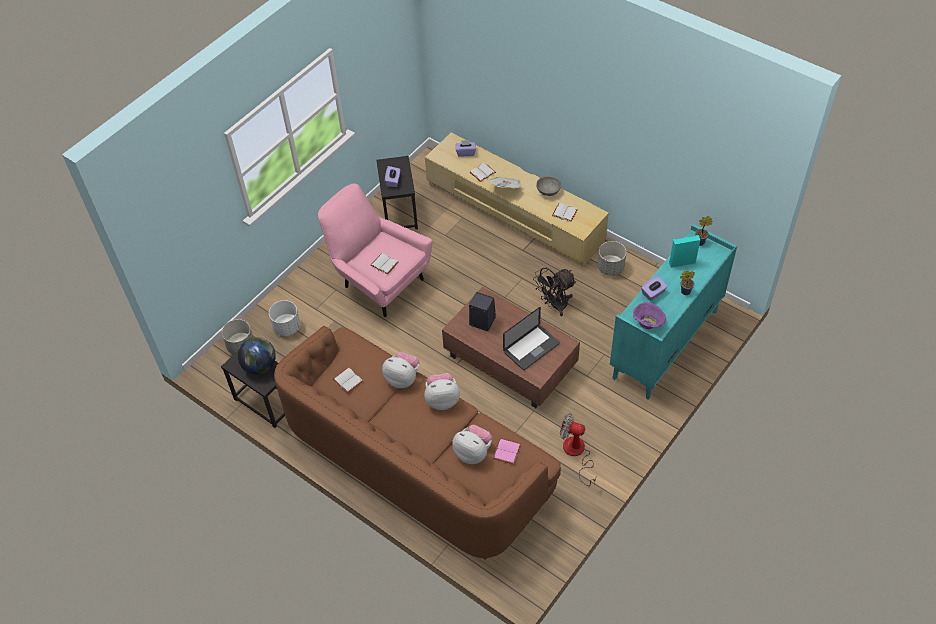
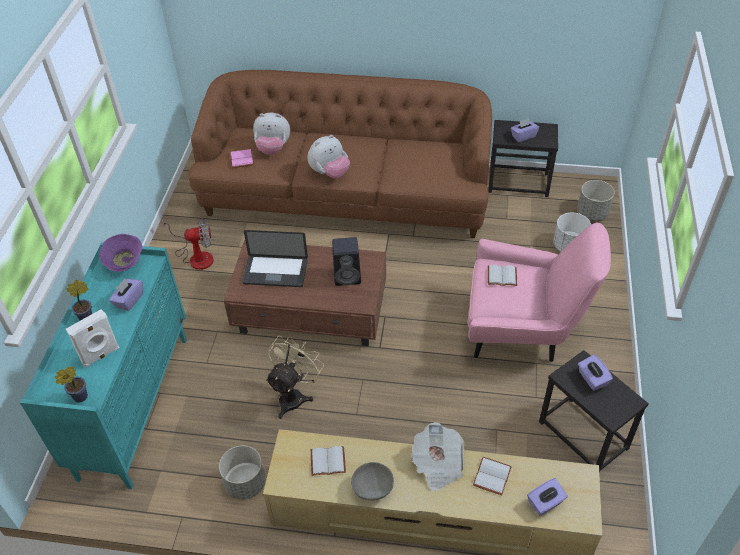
camera: 150 degrees right, 5 degrees down
globe [238,337,276,374] -> purple tissue box [510,119,539,142]
white book [333,367,363,393] -> none
plush toy [382,352,419,388] -> none
laptop [503,307,560,370] -> laptop turned 105 degrees counterclockwise [242,230,308,287]
black fan [533,268,577,316] -> beige fan [266,335,324,419]
turquoise speaker [669,235,700,268] -> white speaker [66,309,120,368]

